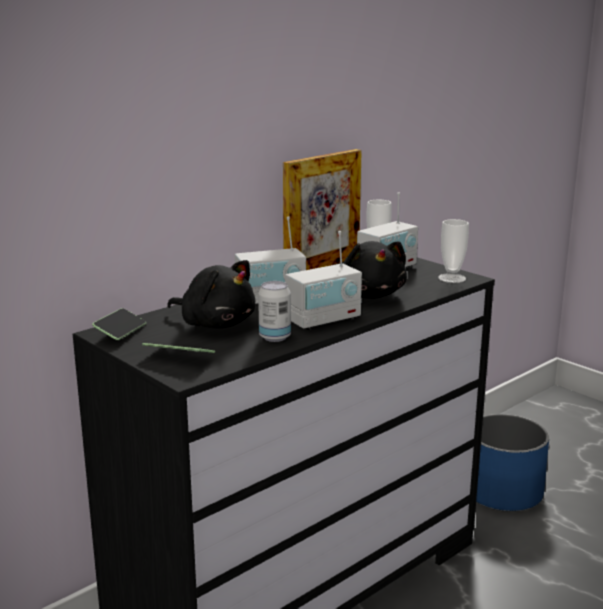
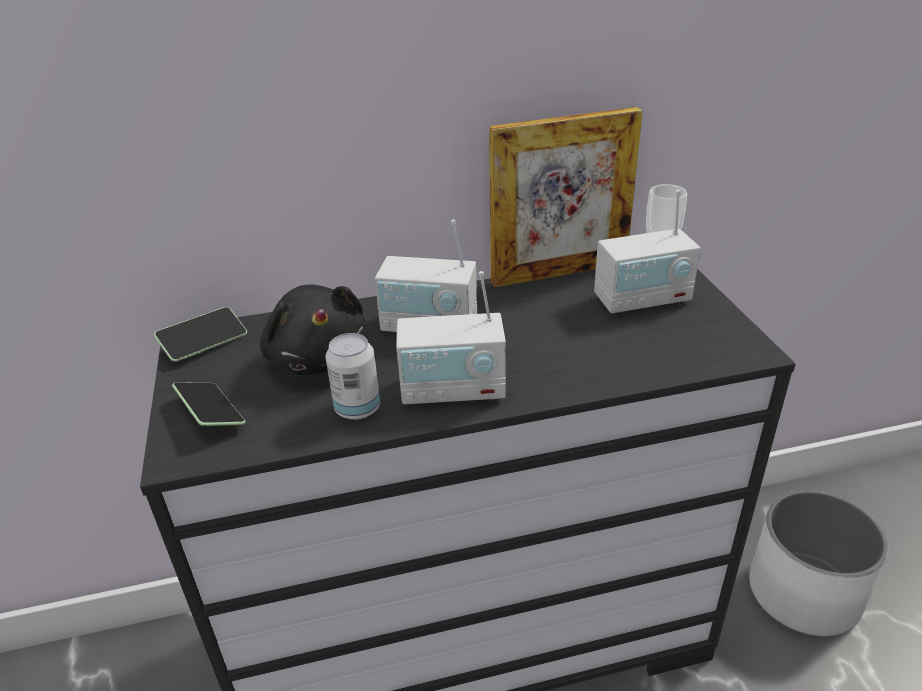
camera: 30 degrees right, 15 degrees up
black plush toy [343,241,407,299] -> none
cup [438,219,469,283] -> none
blue planter [476,414,549,512] -> white planter [749,490,888,636]

